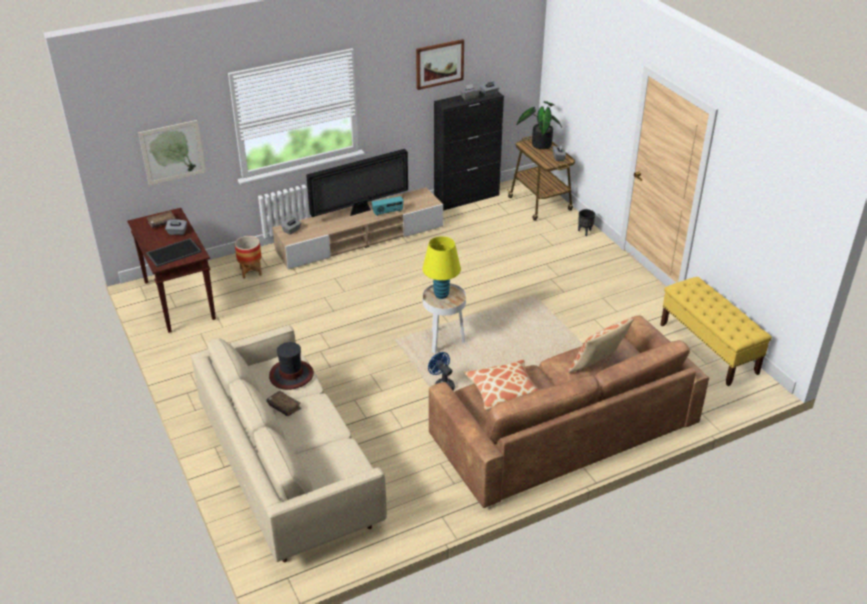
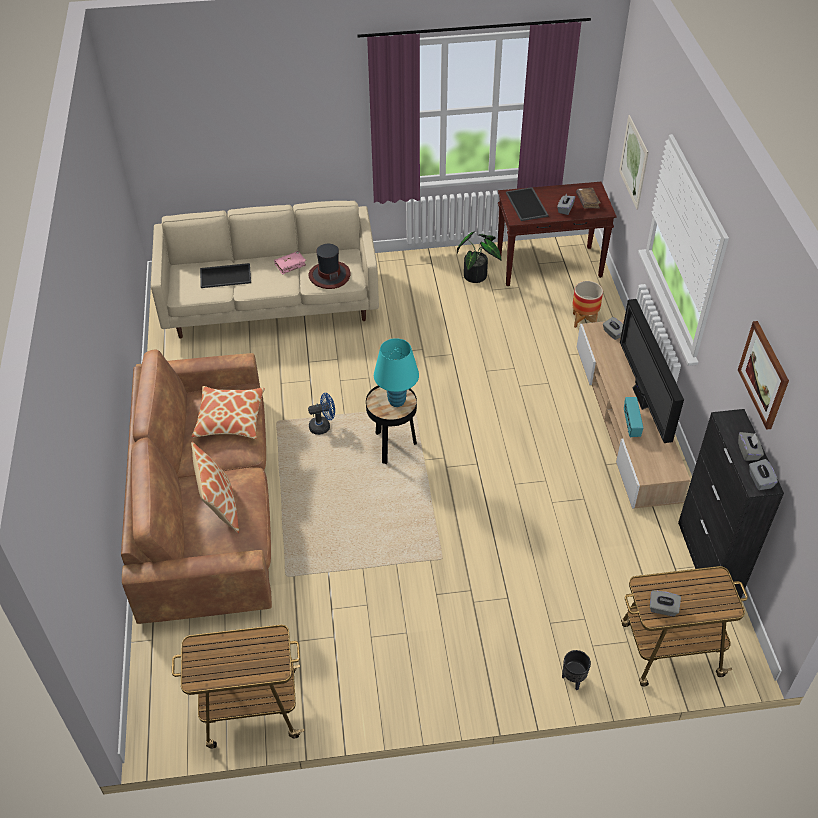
camera: 110 degrees right, 10 degrees up
brown book [266,391,301,416] -> pink book [274,251,306,275]
yellow table lamp [422,236,461,299] -> turquoise table lamp [374,338,419,407]
white side table [423,283,466,353] -> black side table [366,386,417,464]
potted plant [516,101,562,149] -> potted plant moved to [457,232,501,283]
yellow bench [660,277,772,386] -> cart [172,625,304,748]
none -> tray [200,263,251,288]

